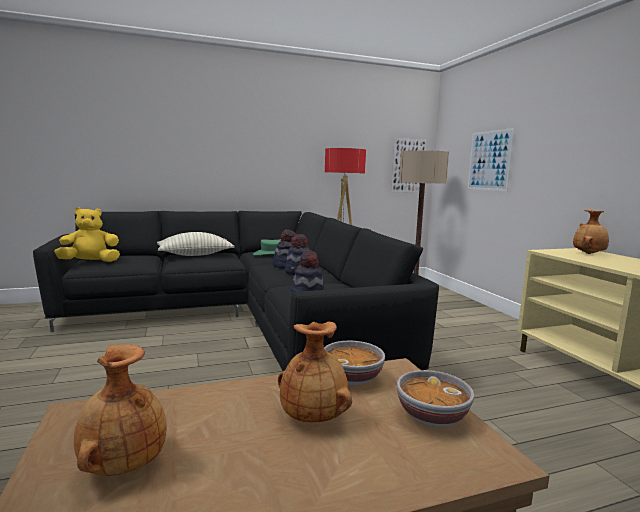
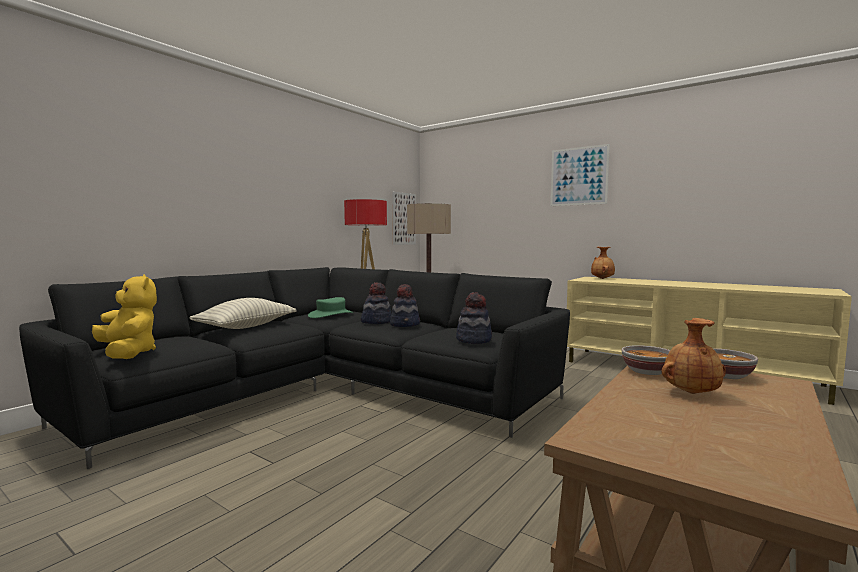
camera: 35 degrees left, 5 degrees down
yellow plush toy [54,208,120,262] -> yellow plush toy turned 105 degrees clockwise [92,274,157,359]
brown vase [74,344,166,476] -> none
picture [468,128,515,191] -> picture moved to [551,144,610,206]

